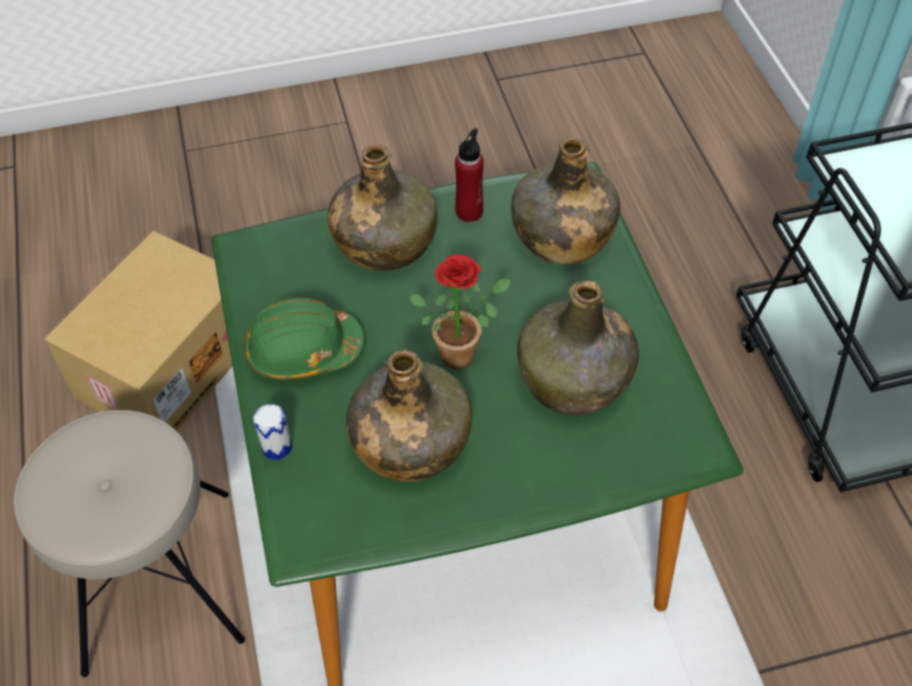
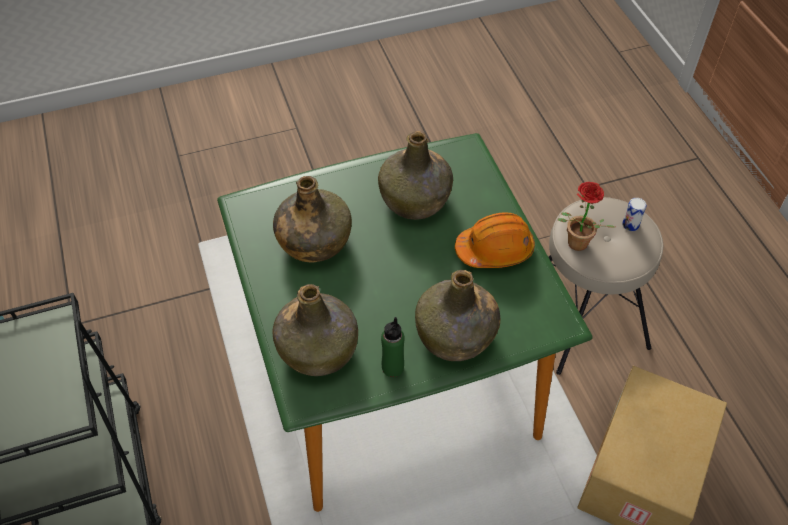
camera: 175 degrees right, 0 degrees up
green hard hat [244,297,365,380] -> orange hard hat [455,212,535,268]
can [254,404,292,460] -> can moved to [622,198,647,231]
potted plant [410,255,510,369] -> potted plant moved to [558,182,615,251]
red bottle [455,128,484,222] -> green bottle [381,317,405,377]

